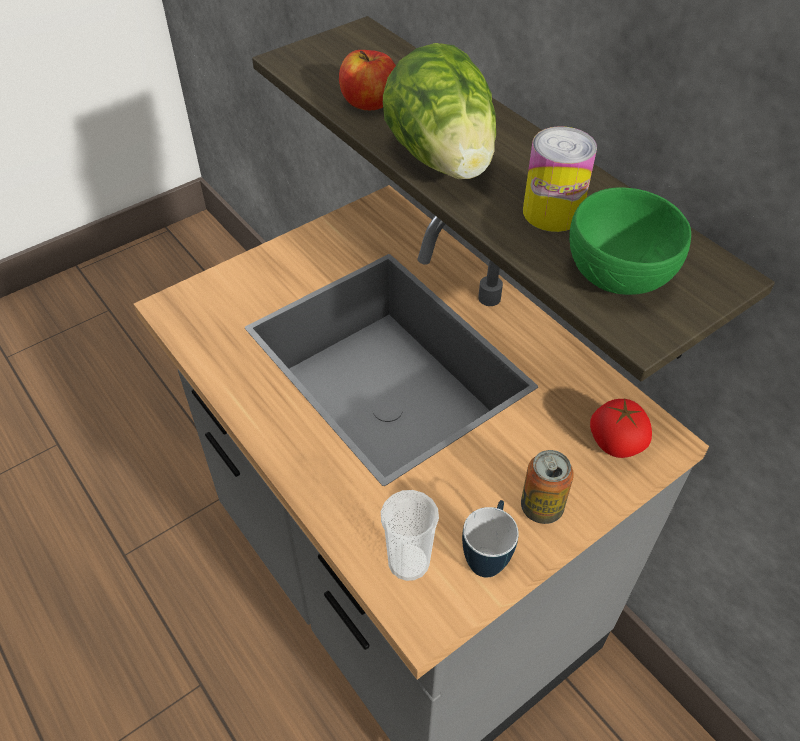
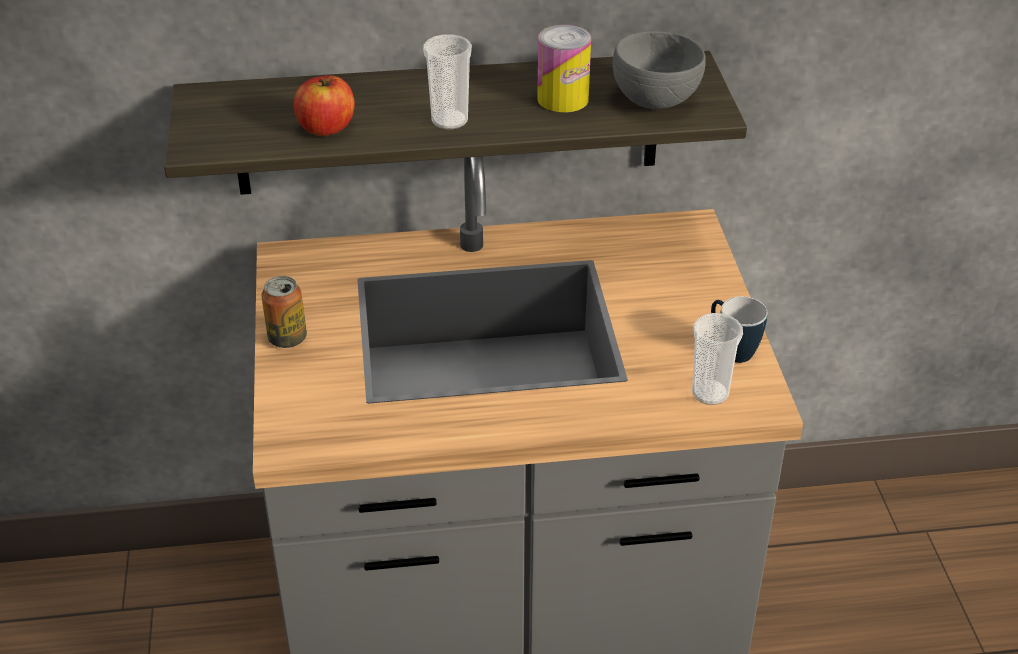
camera: 60 degrees left, 10 degrees down
lettuce [383,43,496,179] -> cup [423,34,472,129]
can [521,450,574,524] -> can moved to [261,276,307,348]
green bowl [569,187,691,295] -> grey bowl [613,31,706,109]
tomato [590,399,652,458] -> none

